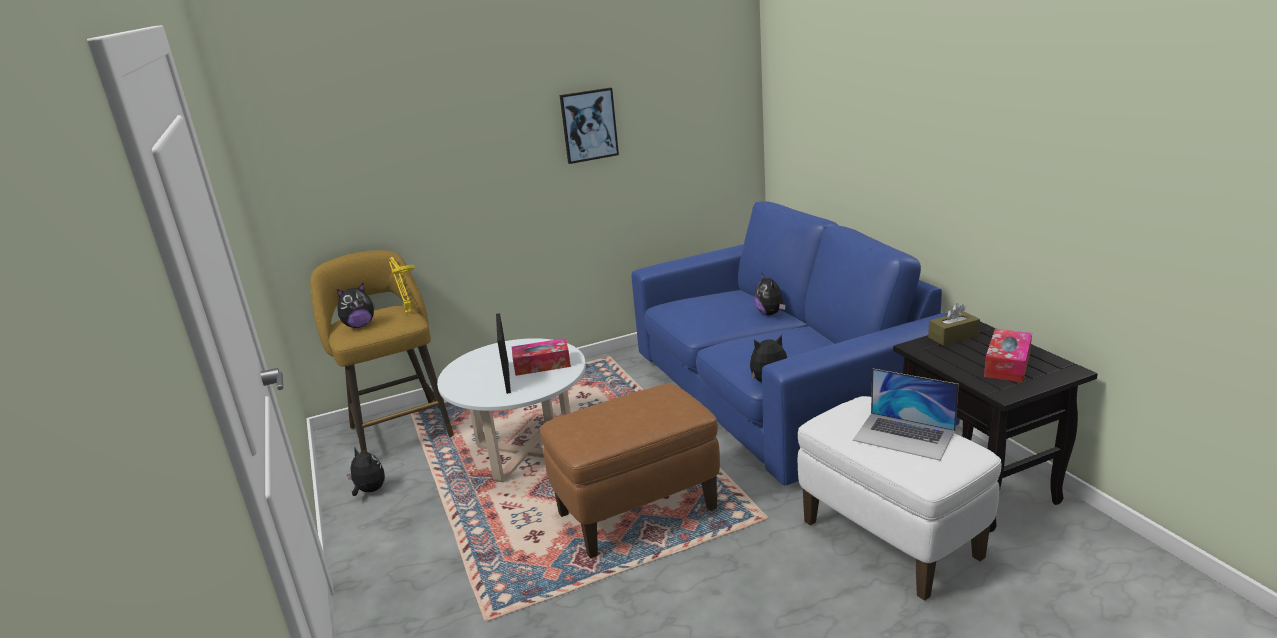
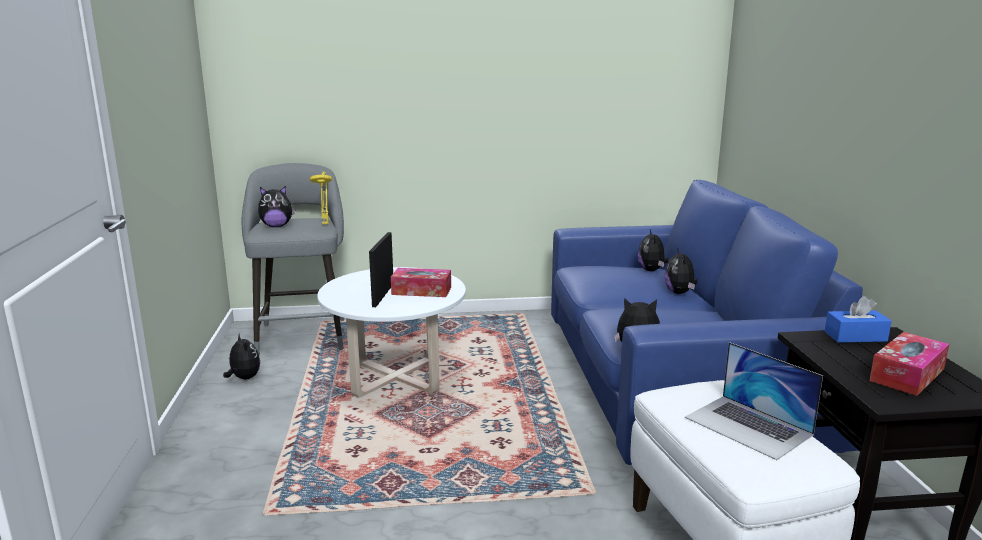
camera: 15 degrees right, 5 degrees down
yellow stool [310,250,454,452] -> grey stool [242,163,344,355]
brown ottoman [540,384,720,559] -> none
picture [560,88,619,164] -> none
brown tissue box [928,303,980,346] -> blue tissue box [824,296,892,343]
none -> plush toy [638,230,668,271]

